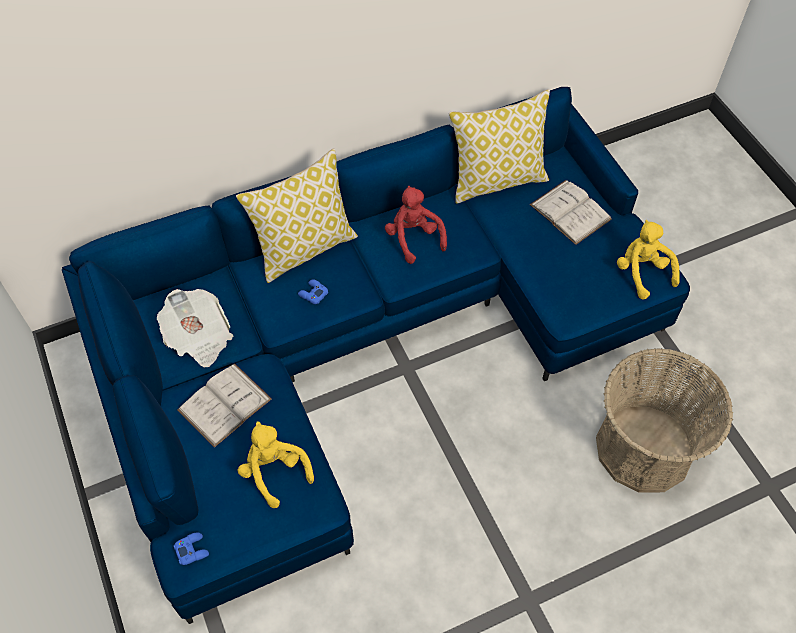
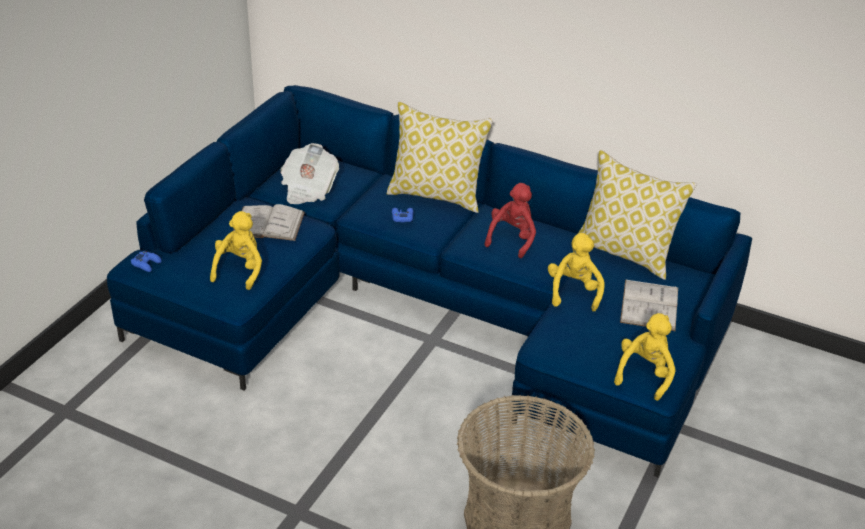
camera: 50 degrees right, 20 degrees down
none -> yellow plush toy [548,233,605,312]

